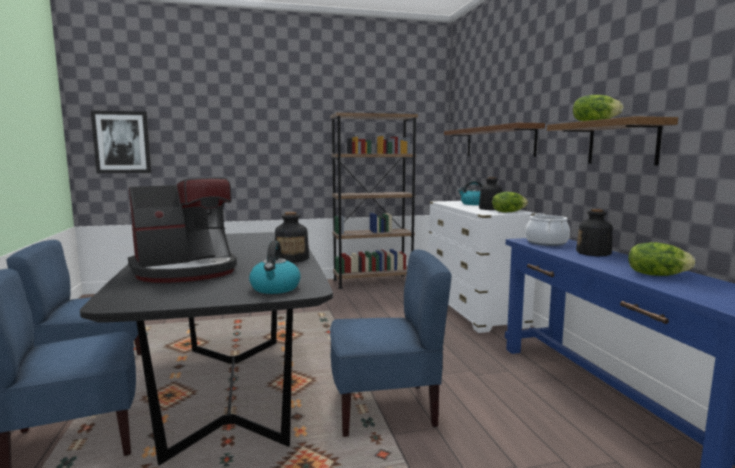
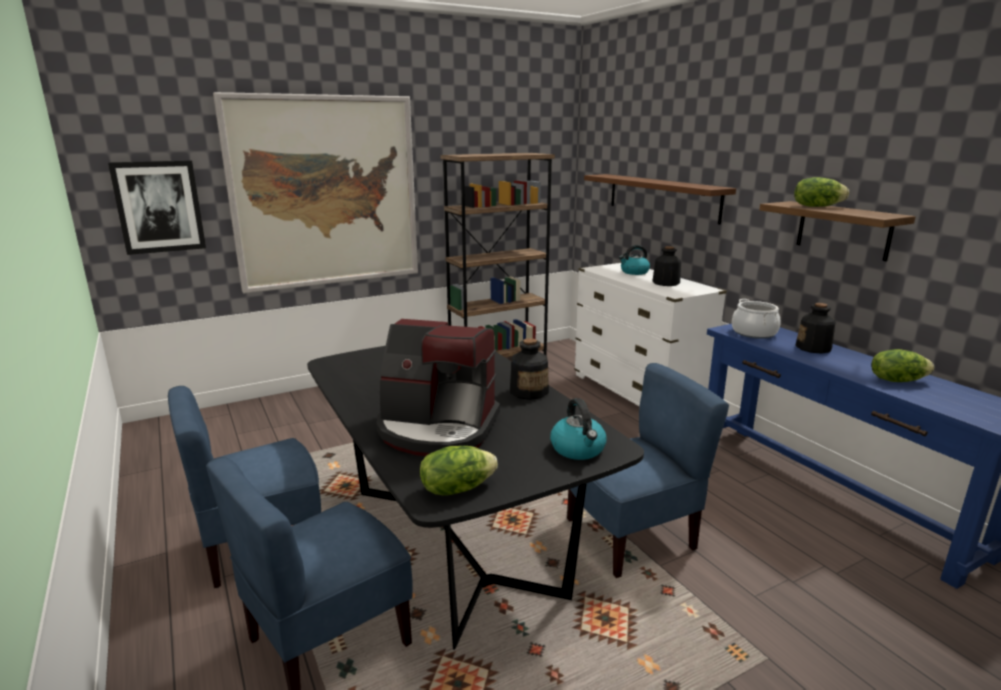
camera: 15 degrees left, 10 degrees up
coffee machine [128,178,237,283] -> coffee machine turned 60 degrees clockwise [377,319,500,456]
lettuce [492,192,528,212] -> lettuce moved to [420,446,498,495]
none -> picture [213,92,418,294]

